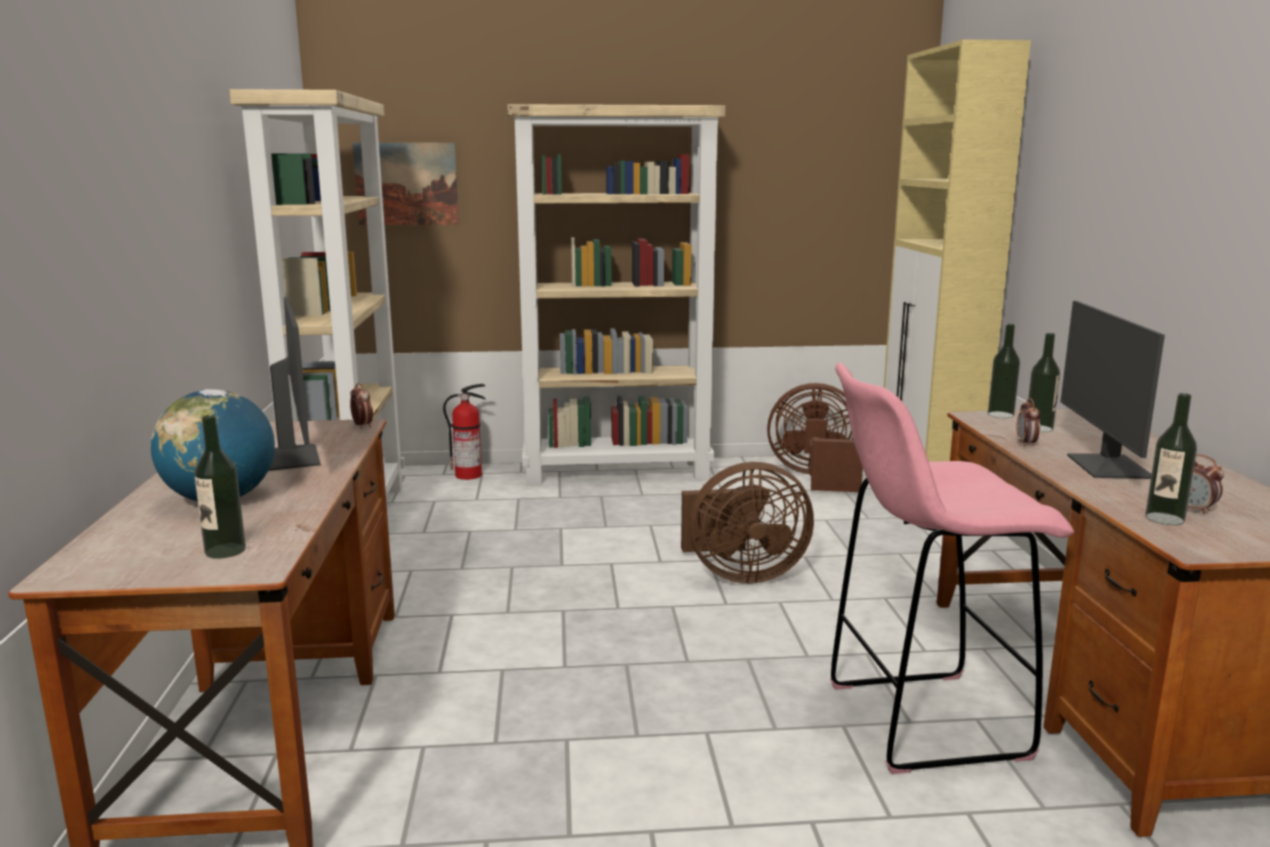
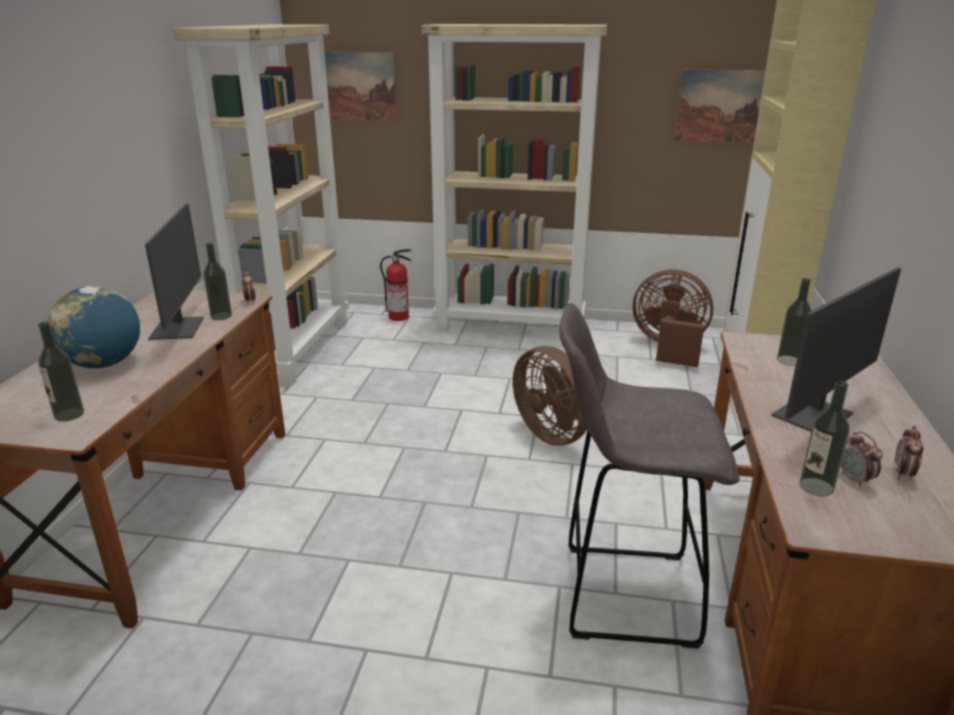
camera: 15 degrees right, 10 degrees up
brown fan [681,462,814,584] -> brown fan turned 45 degrees clockwise [513,346,587,446]
pink stool [830,362,1074,774] -> grey stool [559,303,739,649]
bottle [988,324,1020,418] -> bottle moved to [203,243,232,320]
alarm clock [1017,398,1040,447] -> alarm clock moved to [895,426,923,480]
monitor [1060,301,1165,479] -> monitor turned 150 degrees counterclockwise [771,267,901,432]
none -> picture [675,69,765,143]

